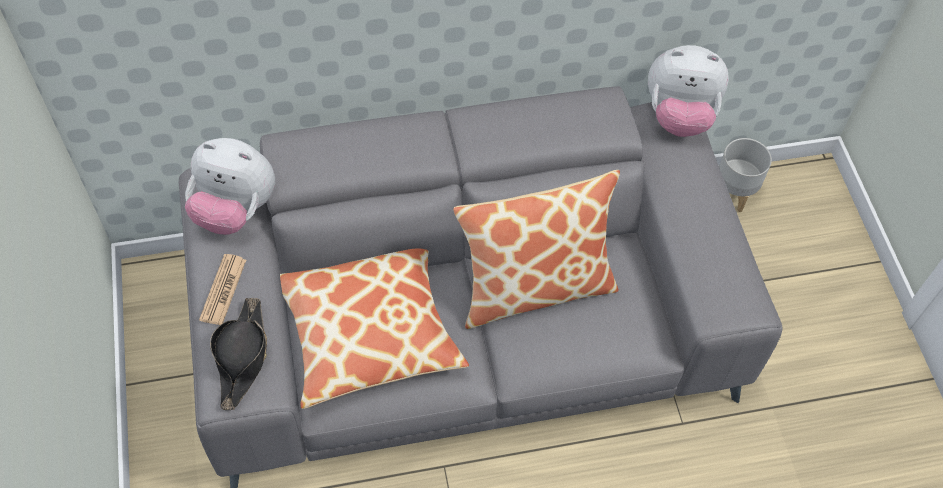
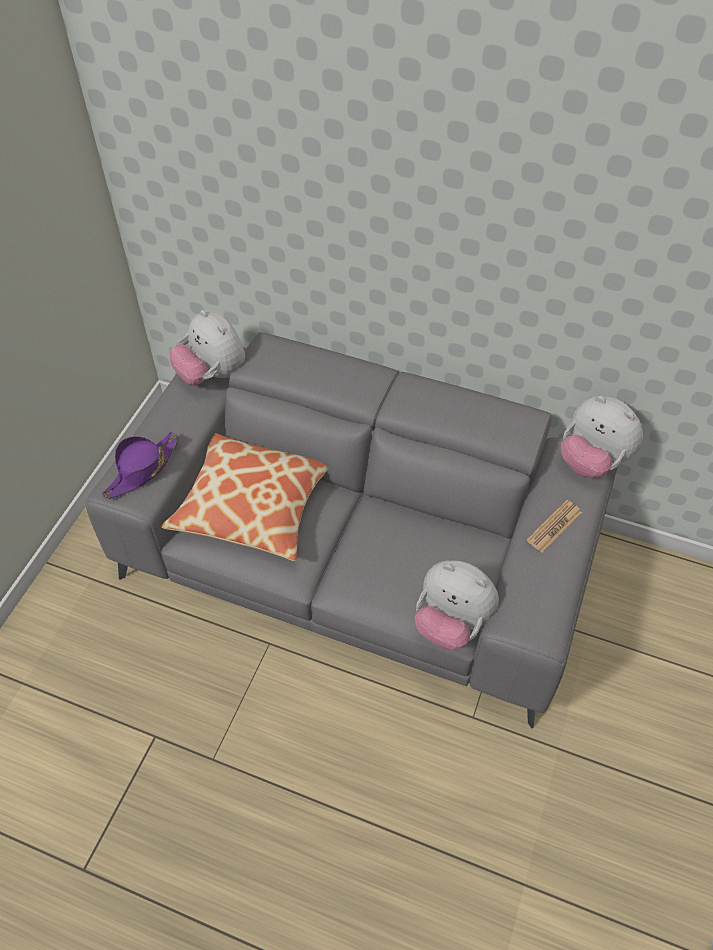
camera: 35 degrees right, 5 degrees down
newspaper [199,254,246,325] -> newspaper moved to [526,500,582,553]
black hat [210,298,267,410] -> purple hat [101,432,179,499]
pillow [453,170,620,329] -> none
grey planter [719,138,772,212] -> none
none -> plush toy [415,560,499,650]

